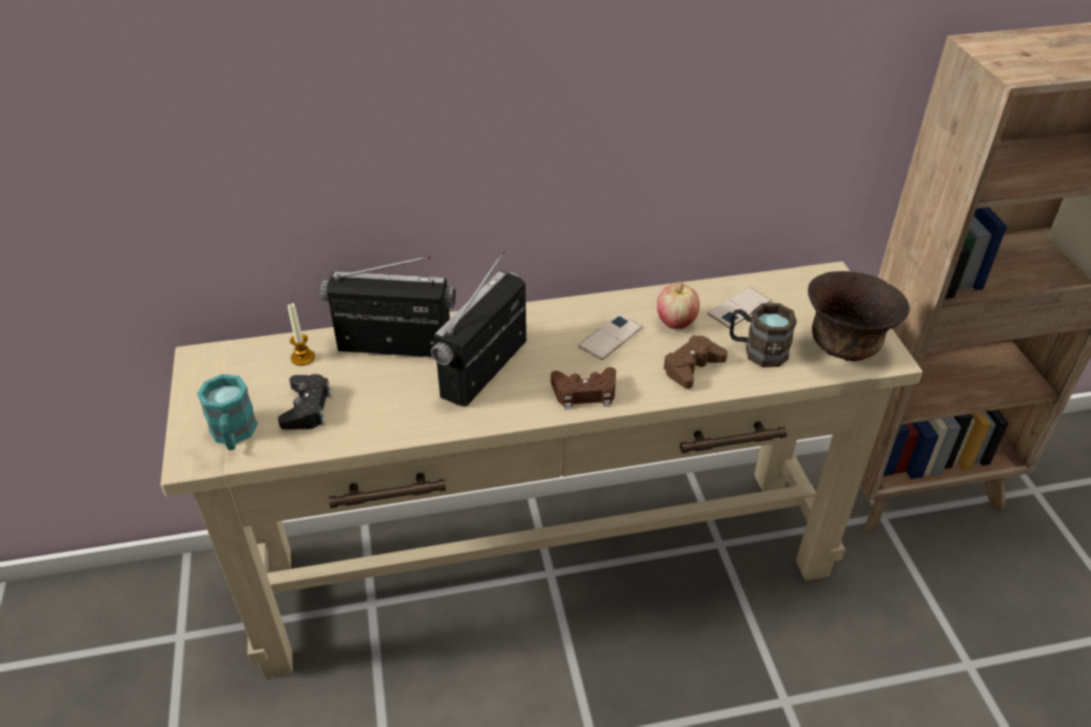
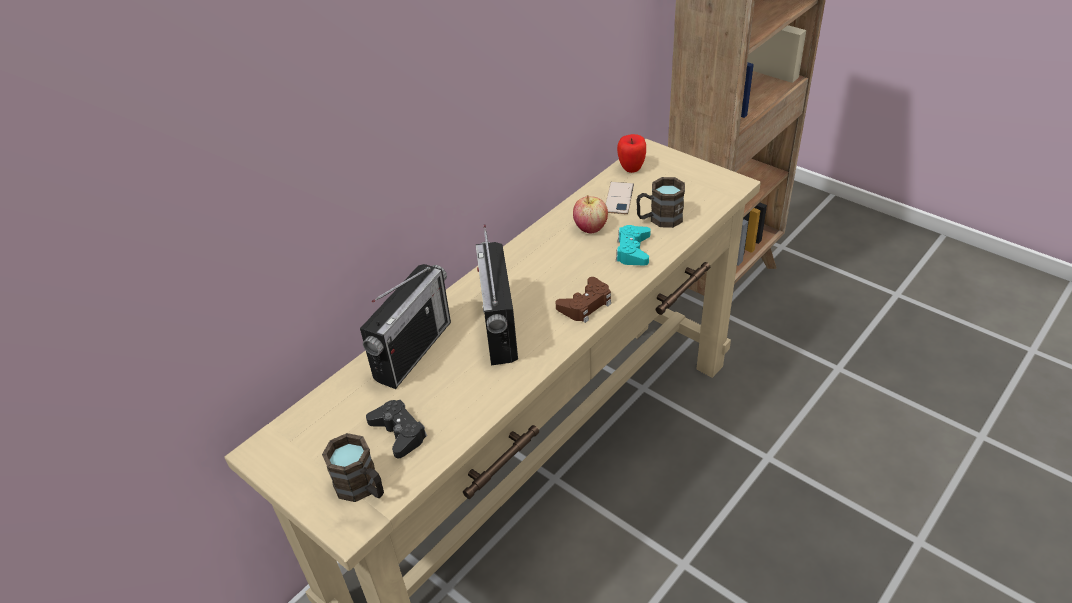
camera: 35 degrees left, 0 degrees up
turquoise mug [197,374,258,450] -> brown mug [322,433,384,502]
candle [288,303,315,366] -> none
radio [320,256,456,357] -> radio turned 150 degrees clockwise [360,264,451,389]
phone [578,314,643,360] -> none
brown game controller [663,335,728,388] -> turquoise game controller [616,225,651,265]
brown bowl [808,271,910,361] -> none
none -> apple [617,134,646,173]

